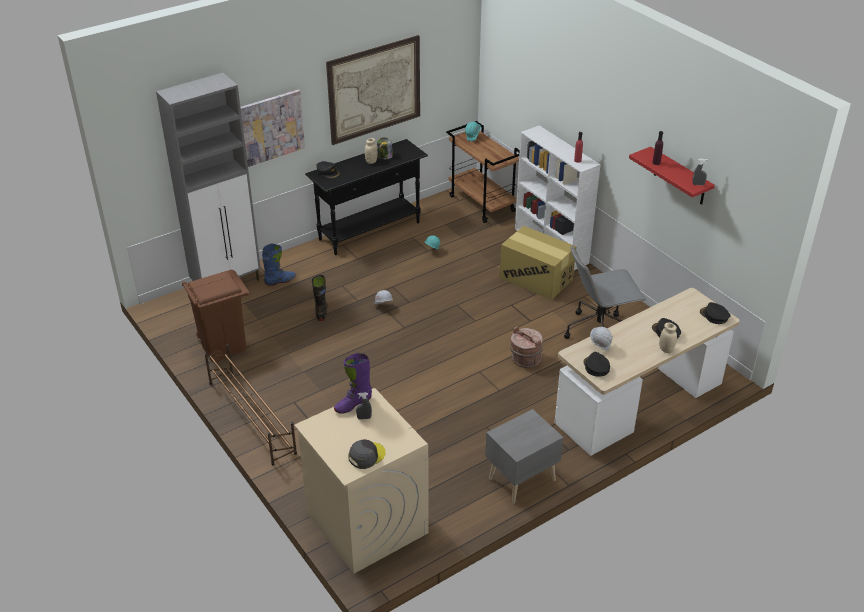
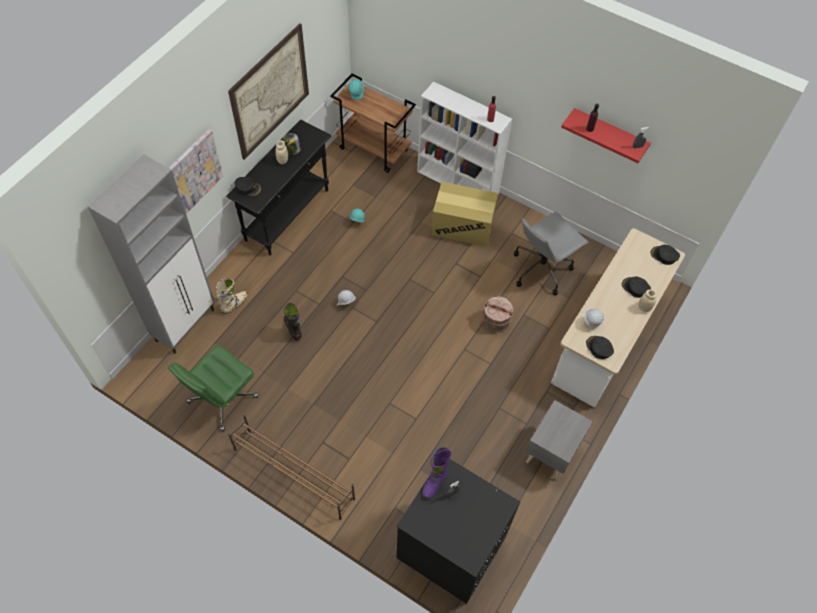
camera: 25 degrees left, 20 degrees up
brown trash can [182,270,249,362] -> green office chair [168,345,259,432]
blue boot [262,244,296,286] -> beige boot [216,279,247,314]
beige washing machine [294,388,429,574] -> black washing machine [396,459,520,604]
grey cap [348,439,386,469] -> none

